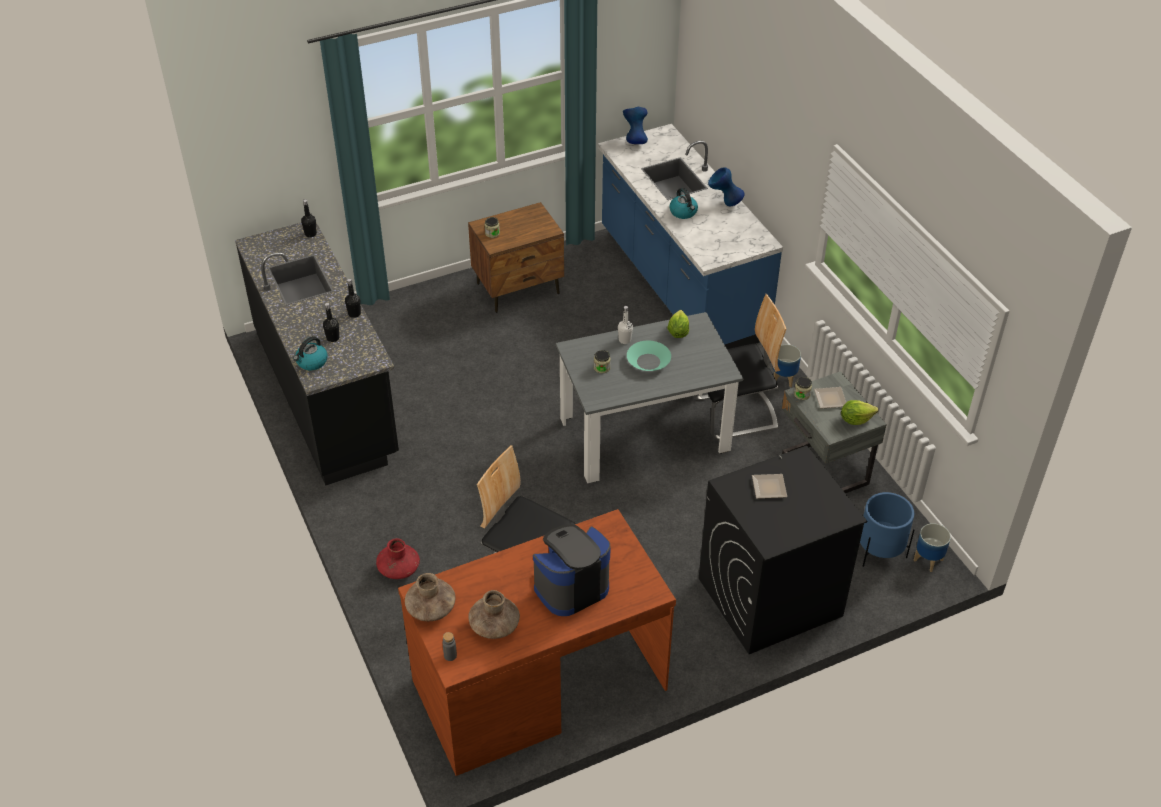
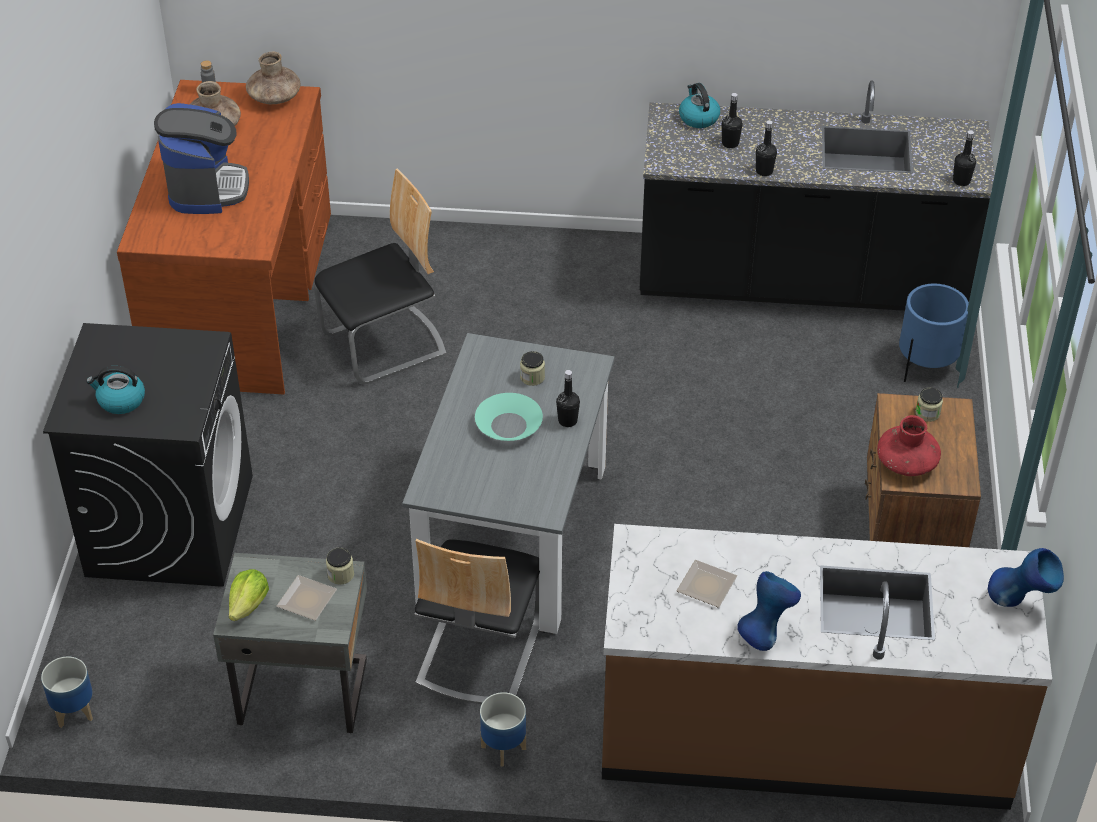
camera: 120 degrees right, 0 degrees up
red vase [376,538,420,579] -> red vase moved to [877,415,941,476]
blue counter [598,124,783,349] -> brown counter [602,524,1052,810]
white bottle [618,306,633,344] -> black bottle [556,370,580,427]
lettuce [668,310,689,338] -> none
kettle [669,188,698,219] -> kettle moved to [86,366,145,414]
plate [752,474,787,499] -> plate moved to [676,560,737,608]
blue planter [860,492,915,567] -> blue planter moved to [899,283,969,382]

